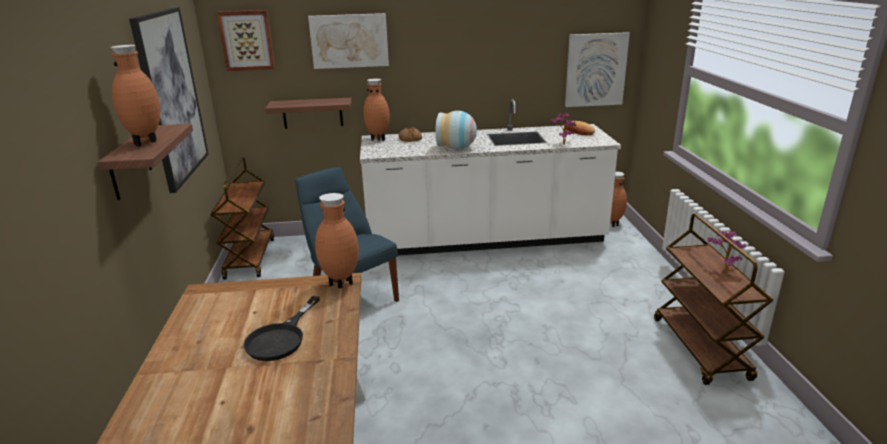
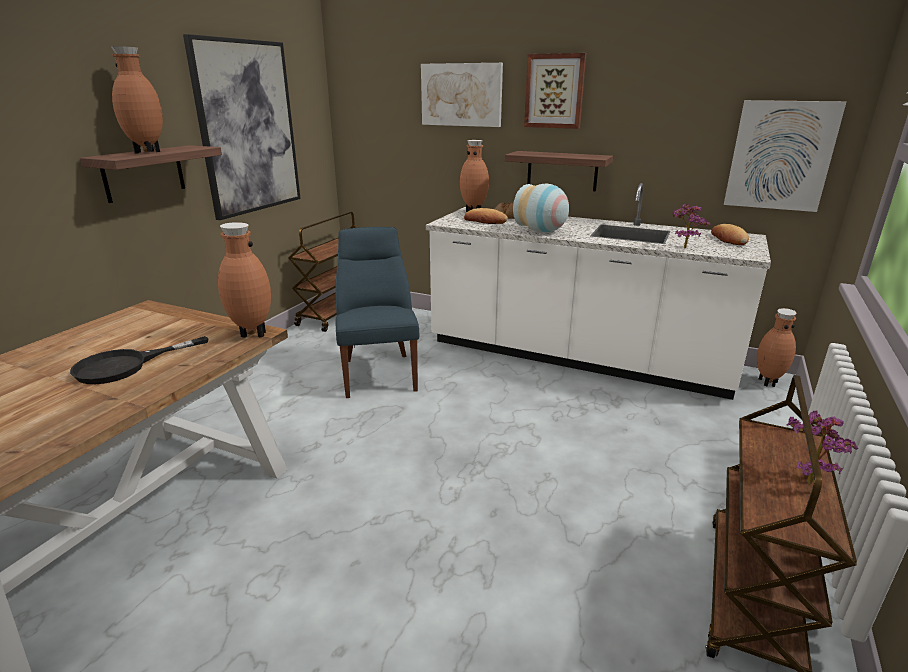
camera: 30 degrees right, 0 degrees up
picture [217,10,275,71] -> picture moved to [524,53,586,129]
shelf [265,98,352,129] -> shelf moved to [505,151,613,191]
none -> bread [464,208,508,224]

